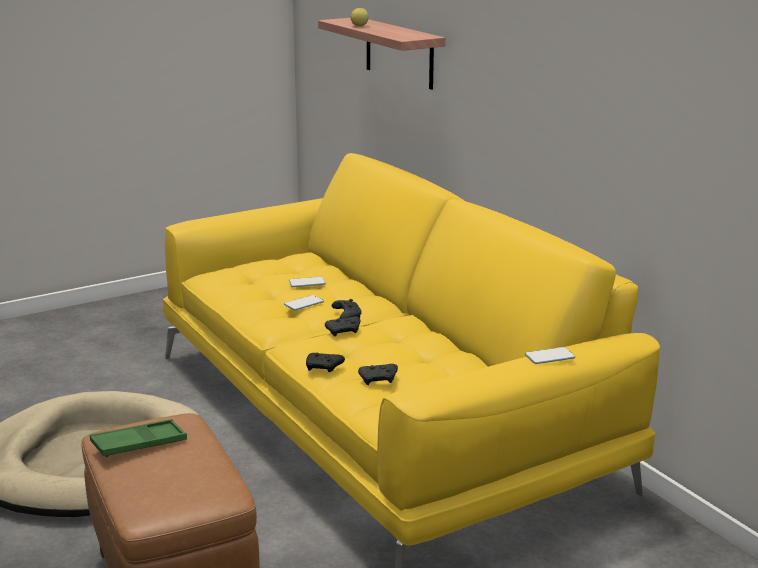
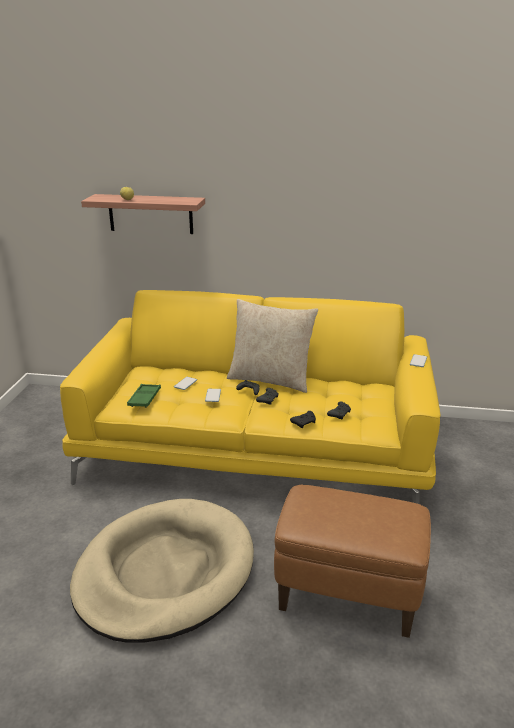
camera: 50 degrees left, 5 degrees up
green tray [90,419,187,458] -> green tray moved to [127,384,161,408]
none -> beige pillow [227,299,318,393]

